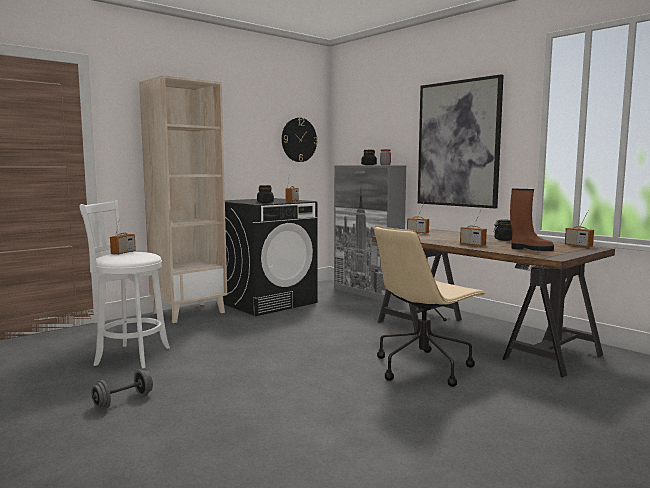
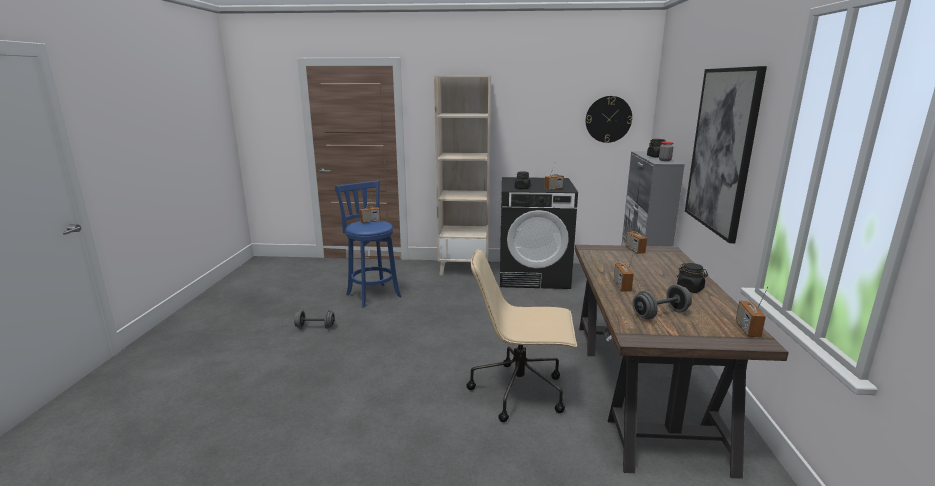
camera: 45 degrees right, 10 degrees up
white stool [79,200,170,369] -> blue stool [335,180,401,308]
brown boot [510,188,554,251] -> grey dumbbell [633,284,692,320]

